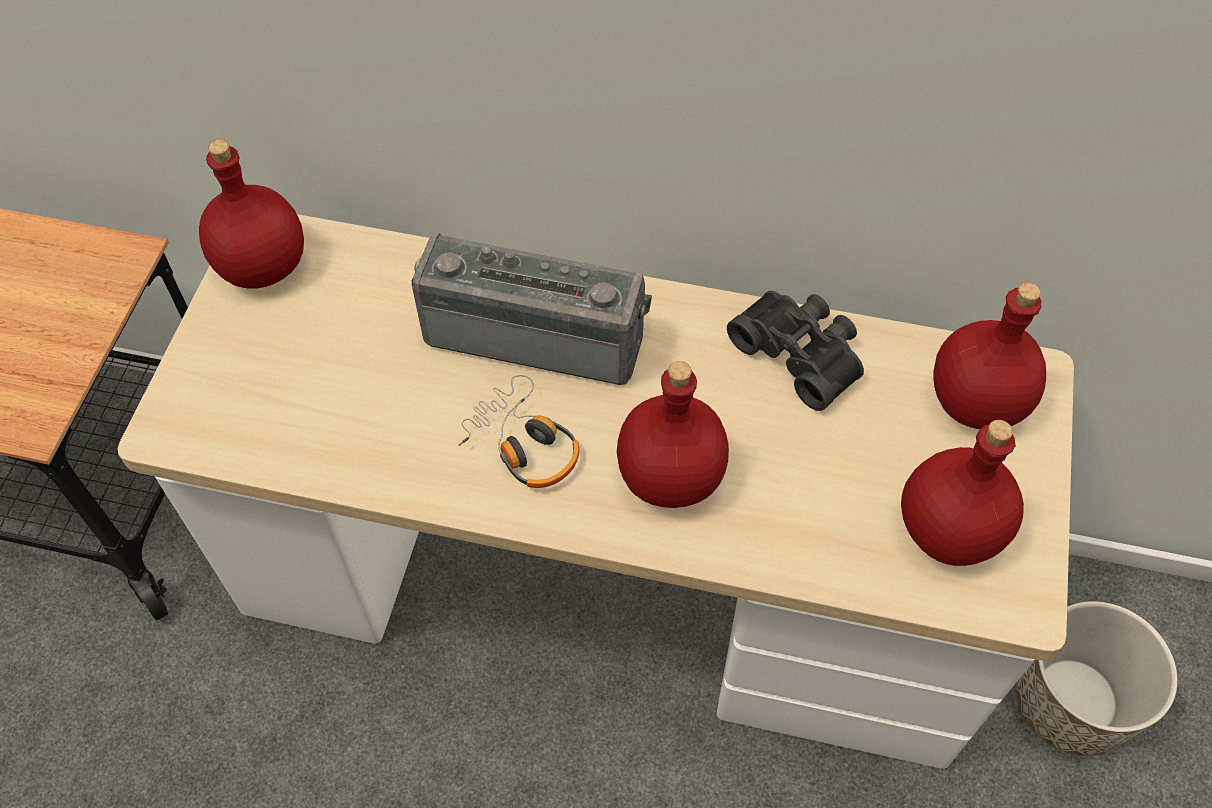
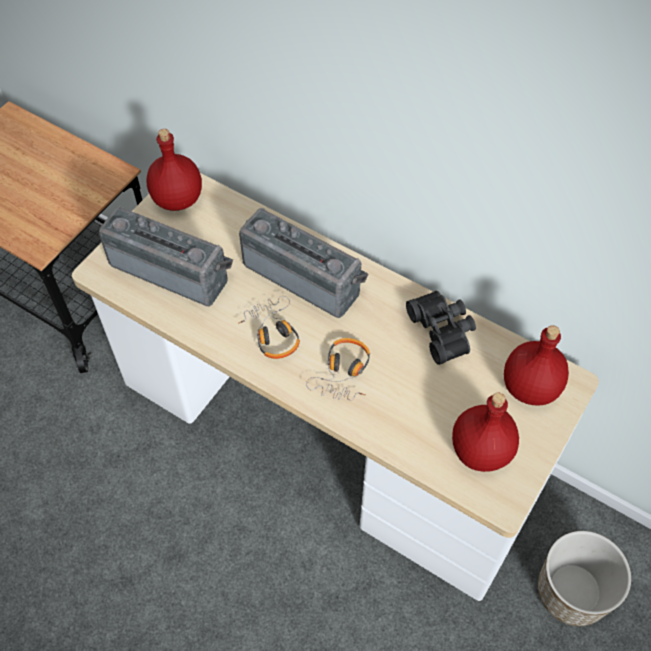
camera: 20 degrees right, 0 degrees up
red bottle [617,361,729,508] -> headphones [306,338,370,401]
none -> radio [99,206,233,306]

